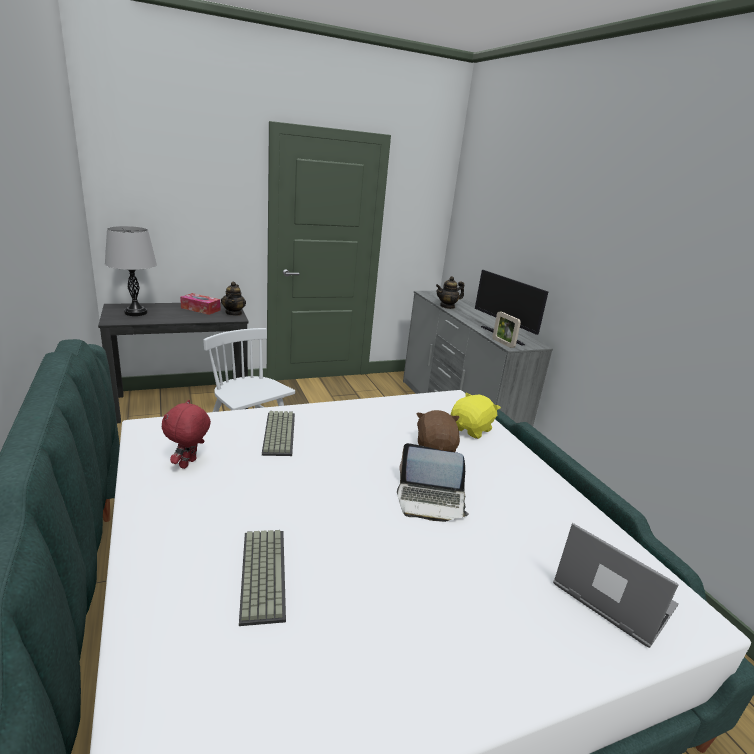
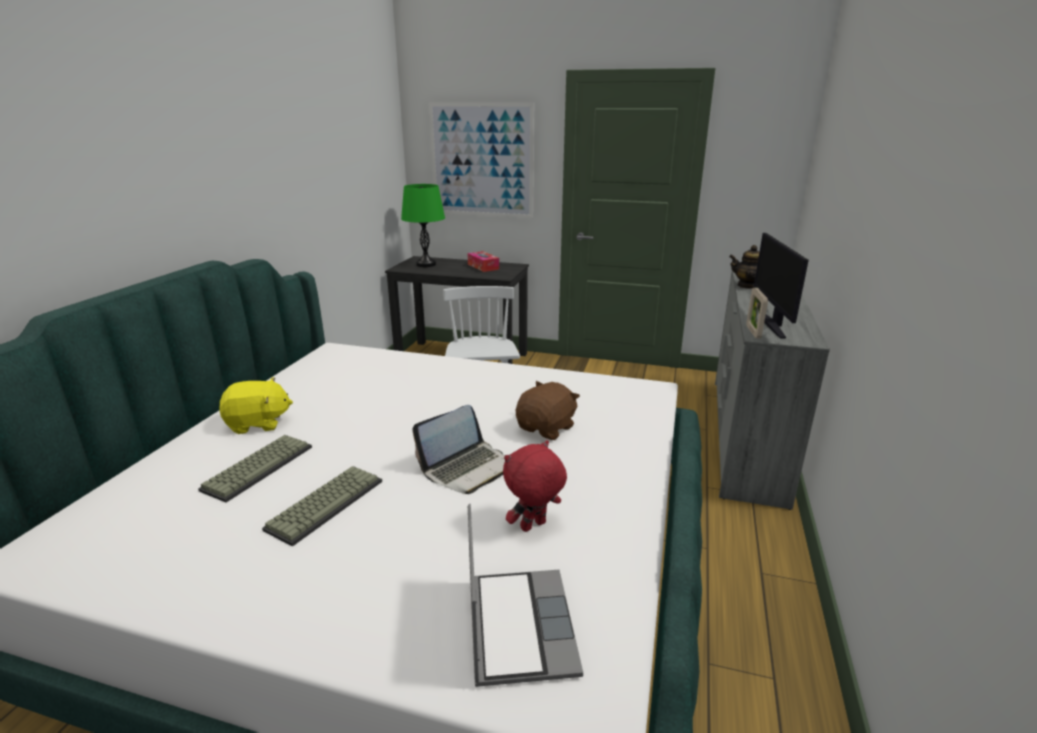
camera: 40 degrees right, 0 degrees up
grey table lamp [105,226,157,316] -> green table lamp [401,184,445,267]
red plush toy [162,400,211,469] -> red plush toy moved to [503,440,567,532]
teapot [221,282,246,316] -> none
keyboard [262,411,295,456] -> keyboard moved to [262,466,382,547]
laptop [397,443,469,522] -> laptop turned 90 degrees counterclockwise [412,405,505,494]
yellow plush toy [451,392,501,439] -> yellow plush toy moved to [219,377,293,434]
none -> picture [429,103,534,218]

